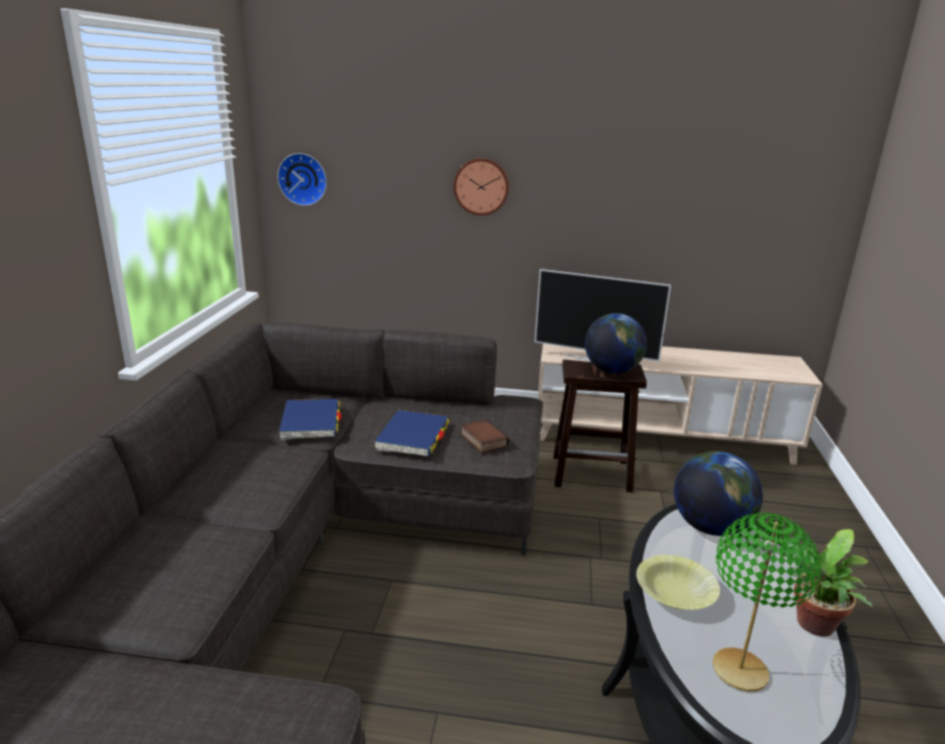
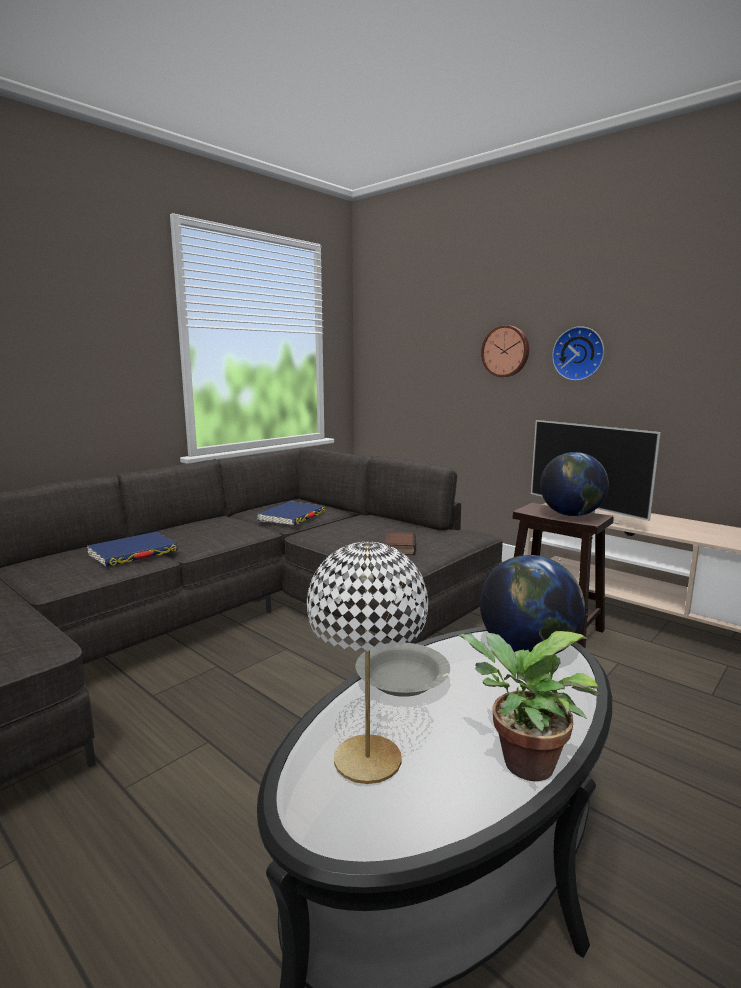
camera: 35 degrees right, 10 degrees down
wall clock [277,153,327,206] -> wall clock moved to [552,326,604,381]
blue book [374,410,449,456] -> blue book moved to [87,532,178,567]
yellow bowl [636,555,720,610] -> grey bowl [356,642,450,697]
green table lamp [712,512,821,692] -> white table lamp [307,542,428,784]

